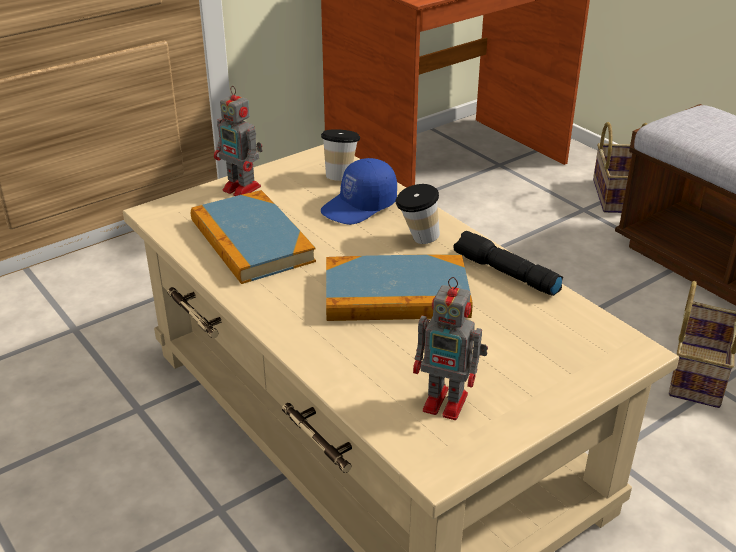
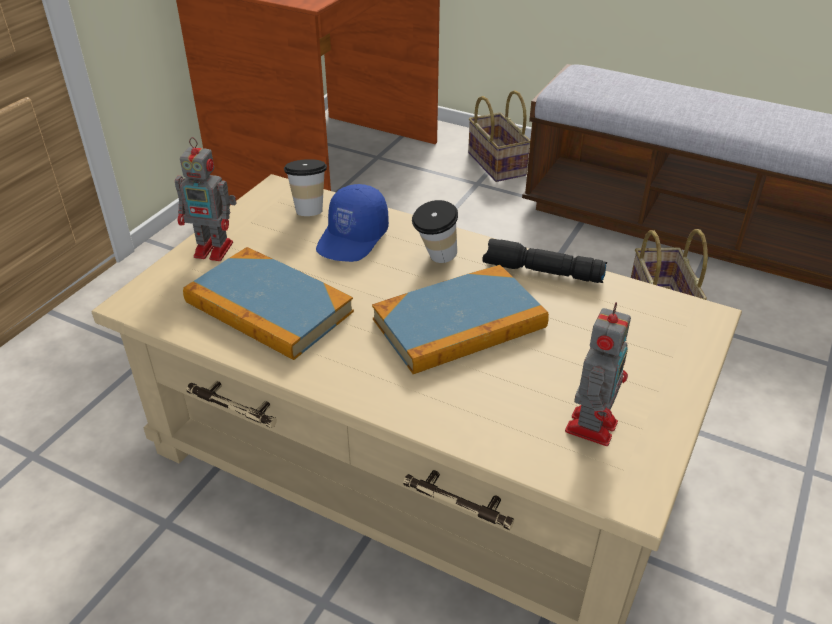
camera: 25 degrees left, 5 degrees up
toy robot [413,277,488,420] -> toy robot turned 60 degrees counterclockwise [565,302,631,446]

